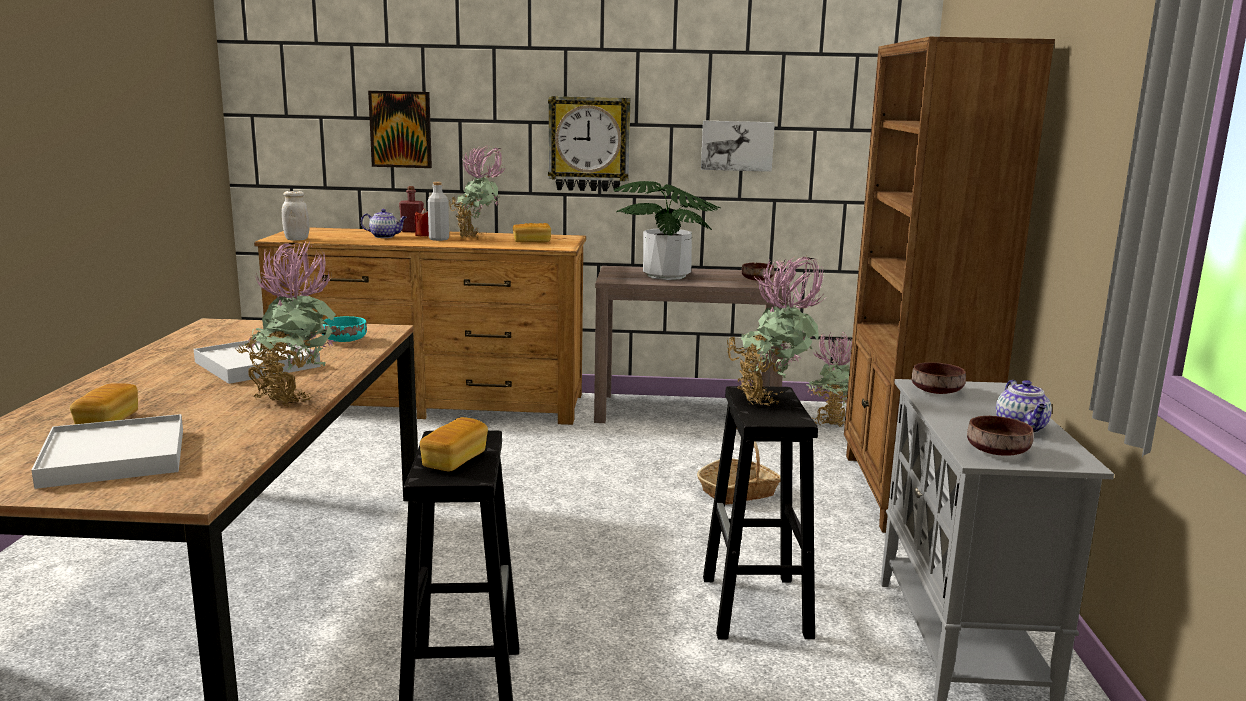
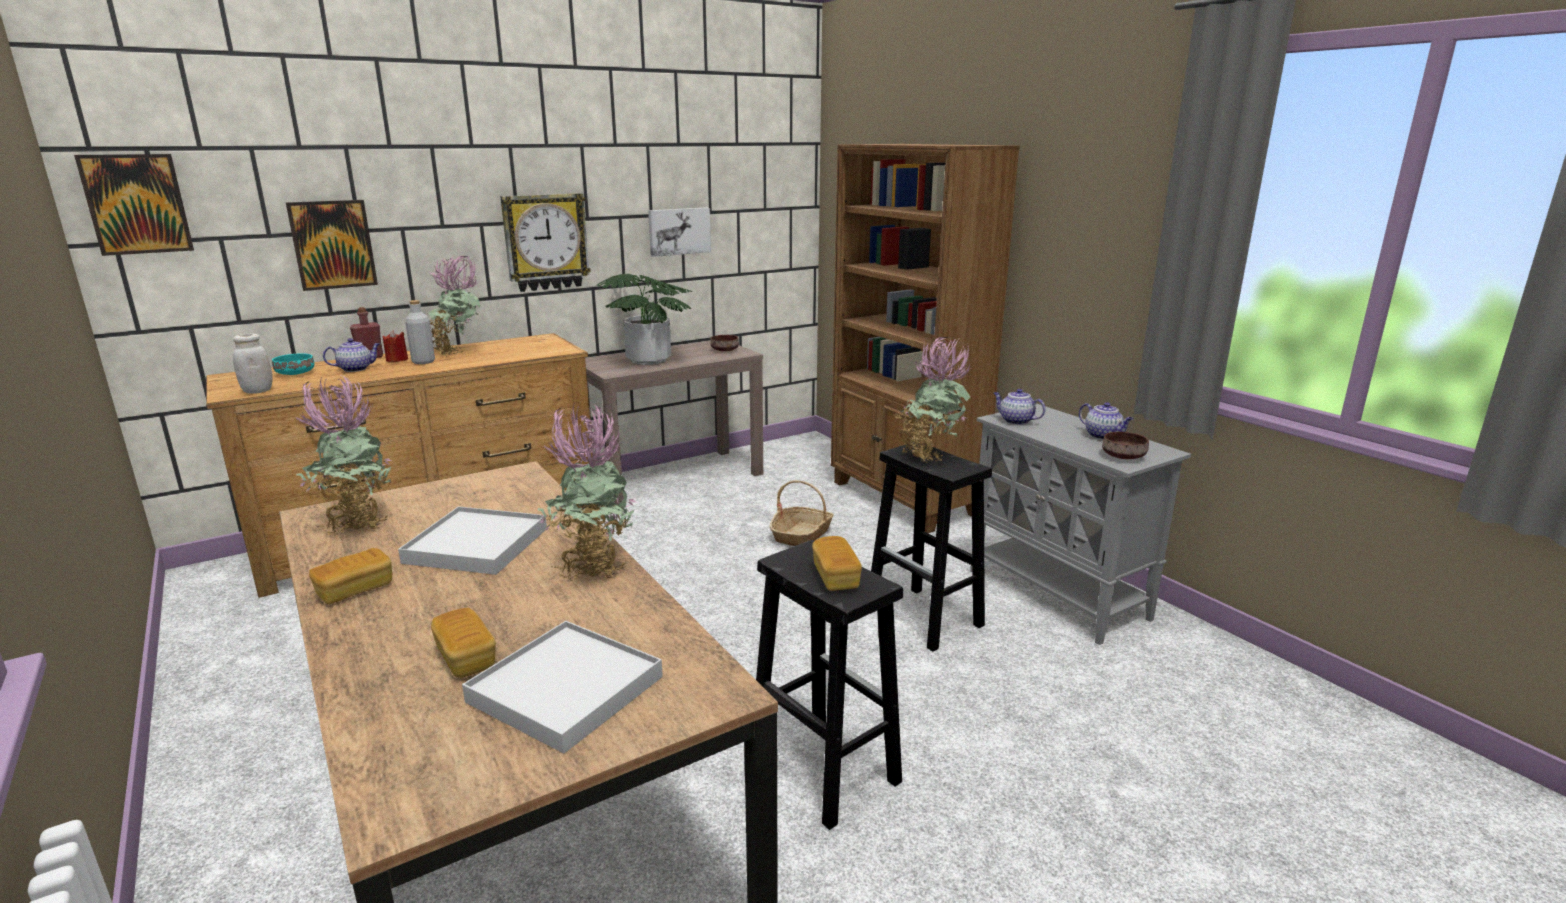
camera: 35 degrees left, 5 degrees up
turquoise bowl [322,316,367,342] -> turquoise bowl moved to [272,353,314,375]
bread [513,223,551,243] -> bread moved to [309,548,392,604]
potted plant [807,333,852,427] -> potted plant moved to [296,374,392,535]
brown bowl [912,362,966,394] -> teapot [993,389,1046,425]
none -> picture [74,154,194,256]

